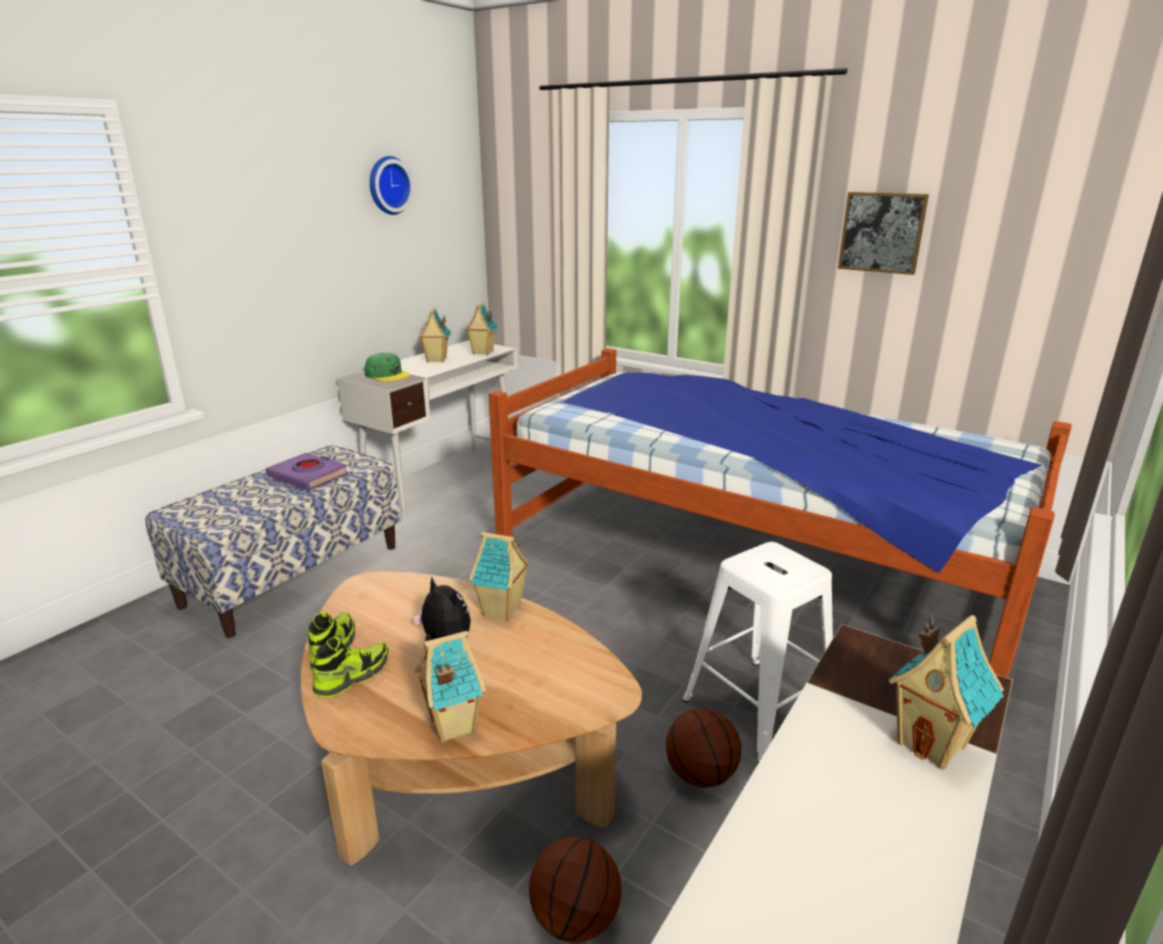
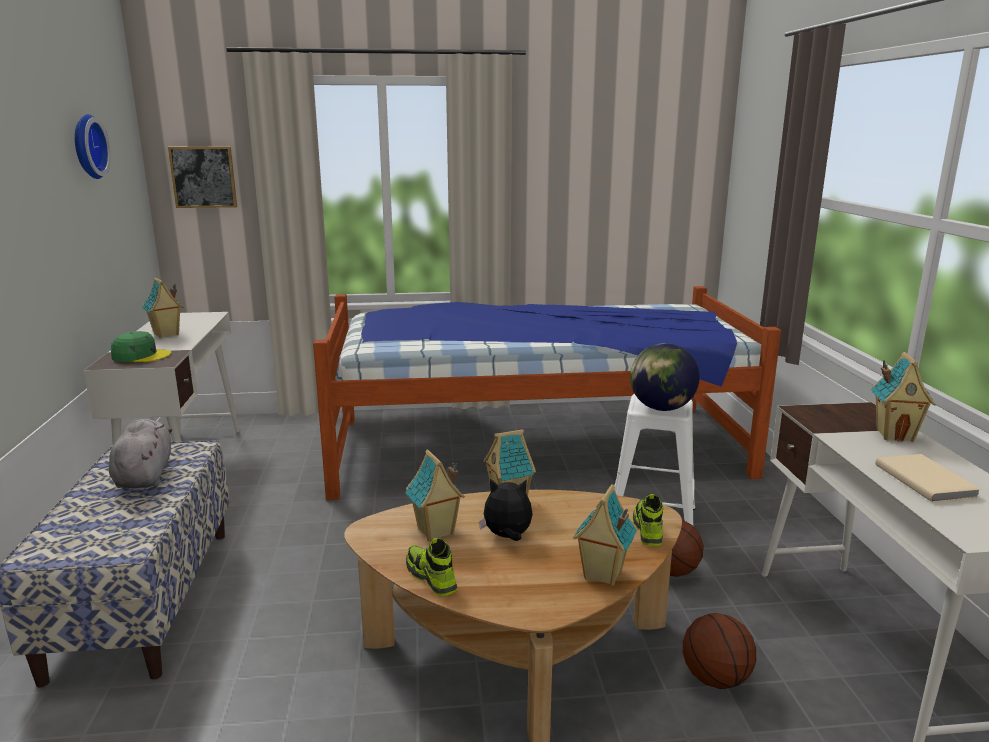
camera: 40 degrees left, 5 degrees down
purple book [266,453,348,490] -> grey plush toy [109,419,172,489]
shoe [313,637,388,698] -> shoe moved to [633,494,663,546]
toy house [465,302,498,355] -> toy house moved to [405,450,465,541]
picture [838,192,929,275] -> picture moved to [168,147,237,208]
none -> globe [630,343,700,411]
none -> beige book [876,454,982,503]

